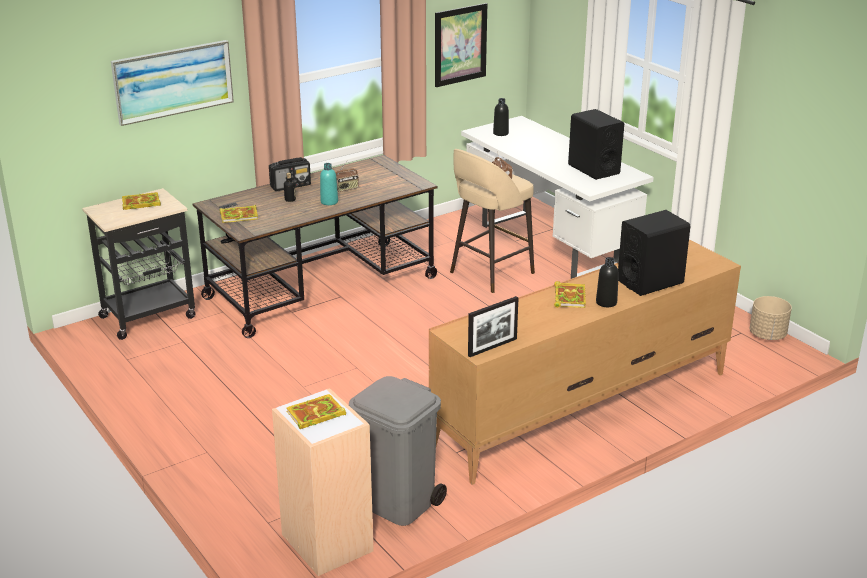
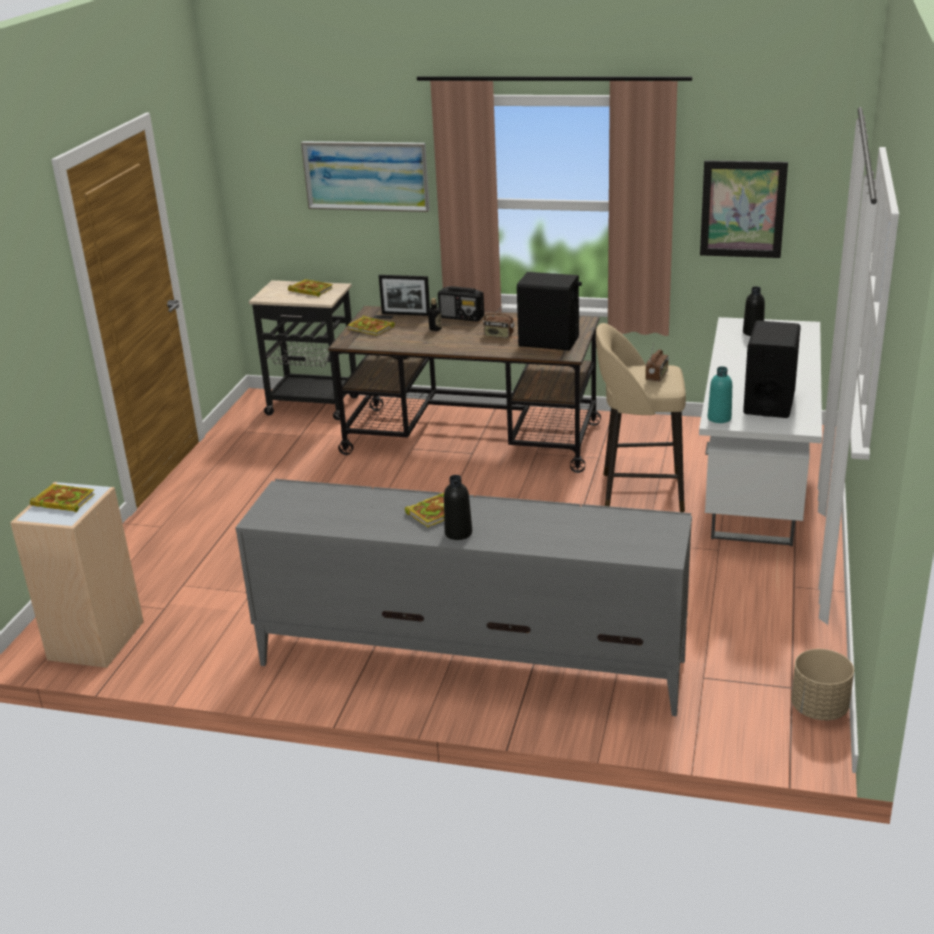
camera: 50 degrees right, 0 degrees up
turquoise bottle [320,163,338,205] -> turquoise bottle moved to [708,366,732,423]
grey trash can [349,376,447,526] -> none
brown cabinet [429,240,741,485] -> grey cabinet [235,479,692,716]
picture frame [468,296,518,357] -> picture frame moved to [379,275,430,316]
black speaker [618,210,690,296] -> black speaker moved to [517,272,582,351]

